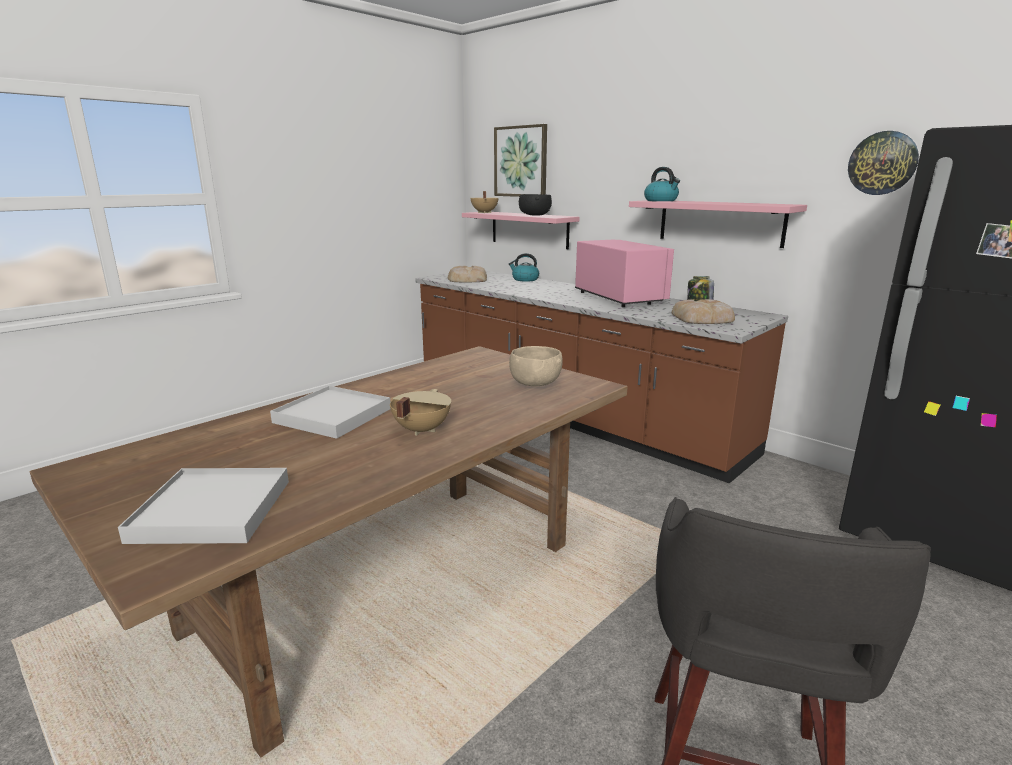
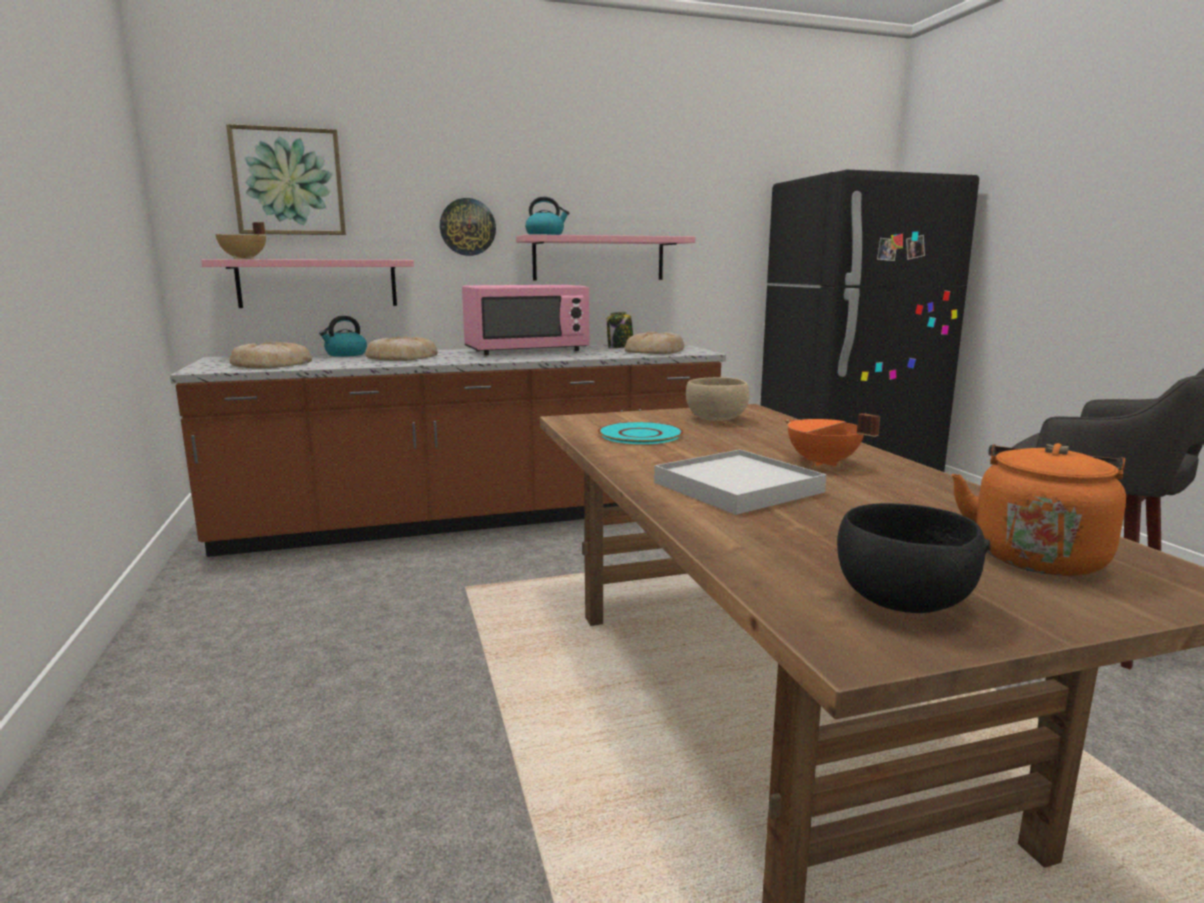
camera: 60 degrees left, 5 degrees down
white tray [118,468,289,544] -> orange kettle [952,443,1126,576]
beige cooking pot [390,389,451,436] -> orange cooking pot [785,413,880,467]
black bowl [519,194,552,216] -> black bowl moved to [837,503,991,613]
pink microwave [575,239,674,307] -> pink microwave turned 150 degrees clockwise [462,285,589,355]
wall clock [848,131,919,195] -> wall clock moved to [440,198,496,256]
none -> bread [366,336,438,361]
none -> turquoise plate [598,422,684,444]

